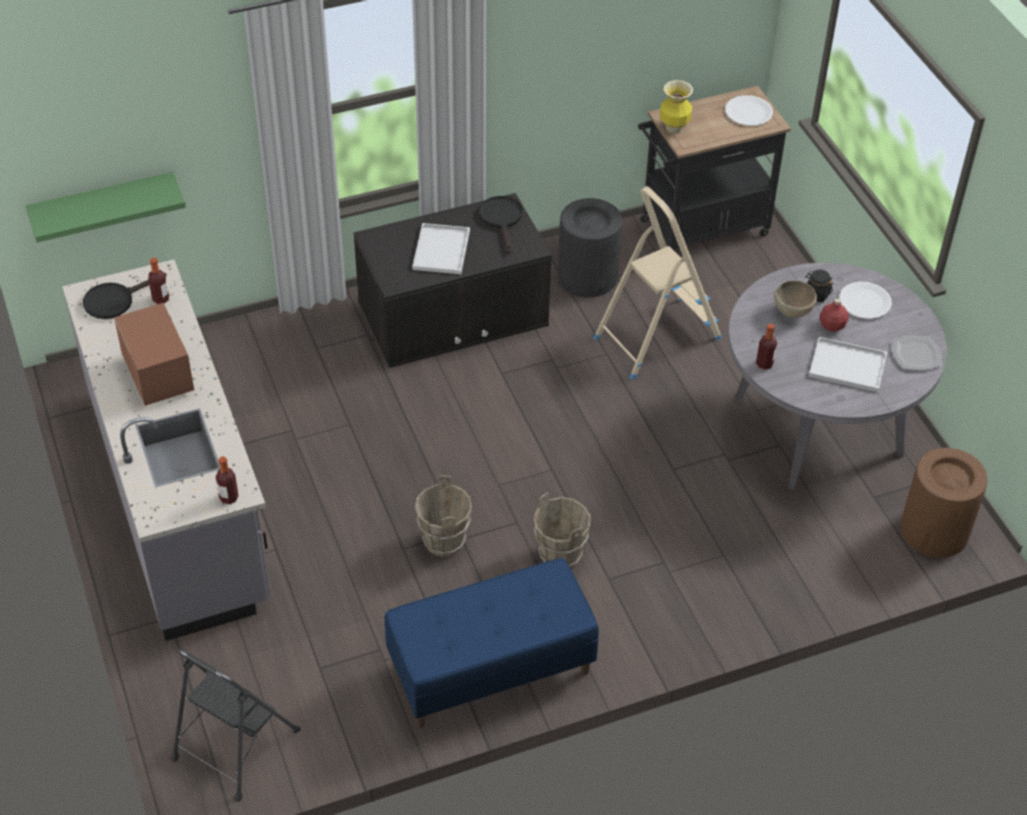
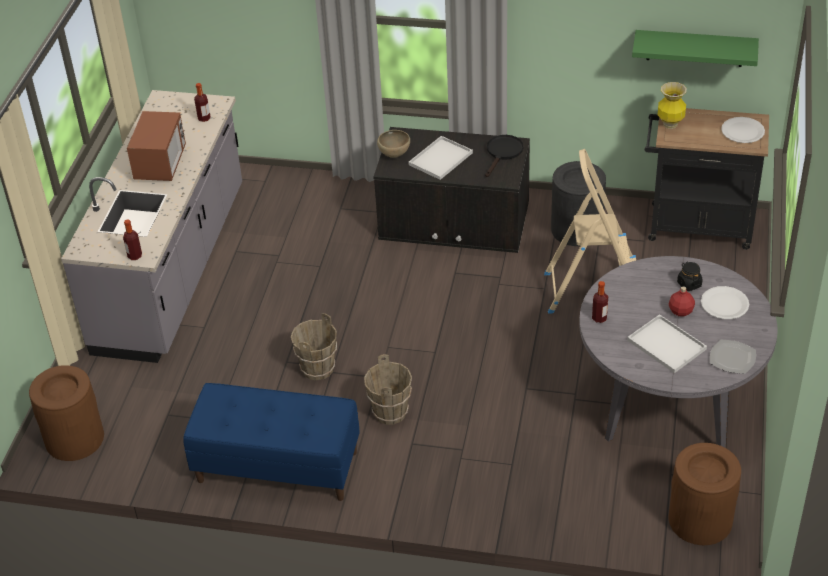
camera: 35 degrees right, 5 degrees down
green shelf [26,172,186,243] -> green shelf moved to [632,30,759,67]
black frying pan [83,273,167,319] -> none
black step ladder [170,649,301,802] -> brown trash can [29,365,104,461]
brown bowl [774,280,817,318] -> brown bowl moved to [377,130,410,158]

